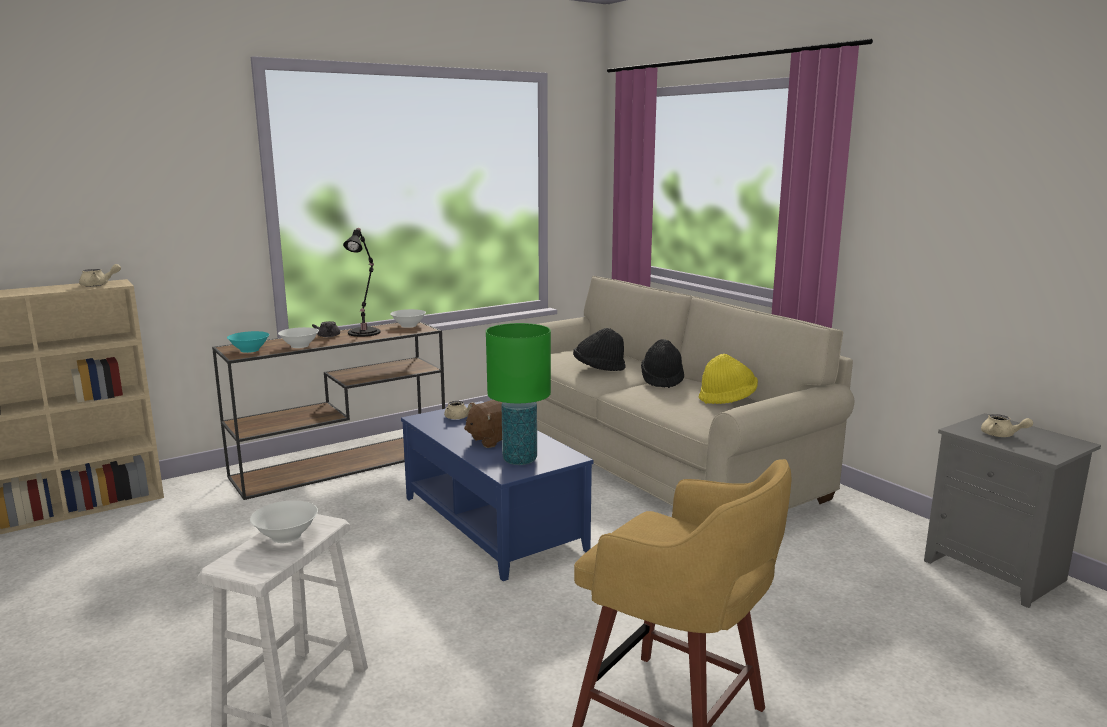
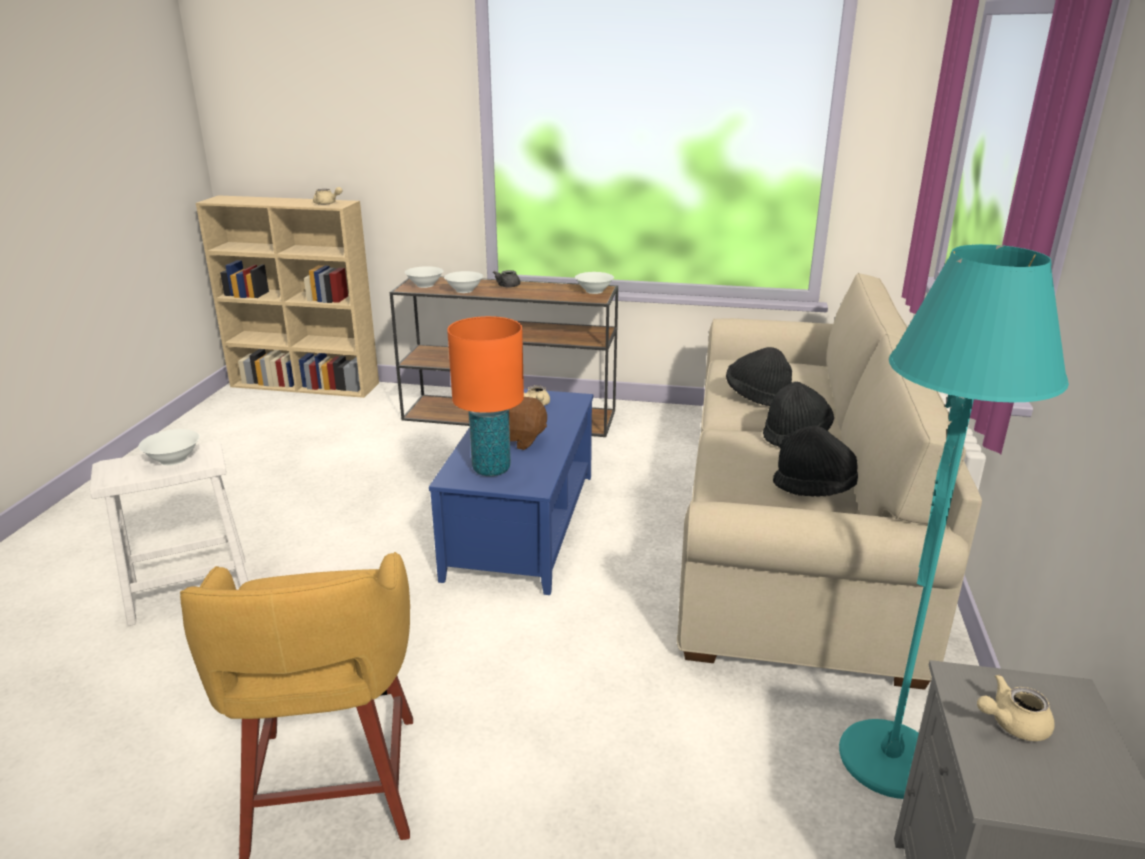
camera: 45 degrees right, 10 degrees up
turquoise bowl [227,331,269,353] -> white bowl [405,266,443,288]
black table lamp [343,228,381,337] -> none
green table lamp [486,323,551,465] -> orange table lamp [447,316,524,476]
yellow hat [699,354,758,404] -> black hat [773,426,858,497]
beige teapot [981,414,1033,437] -> beige teapot turned 75 degrees clockwise [977,674,1055,741]
none -> turquoise floor lamp [839,244,1069,799]

